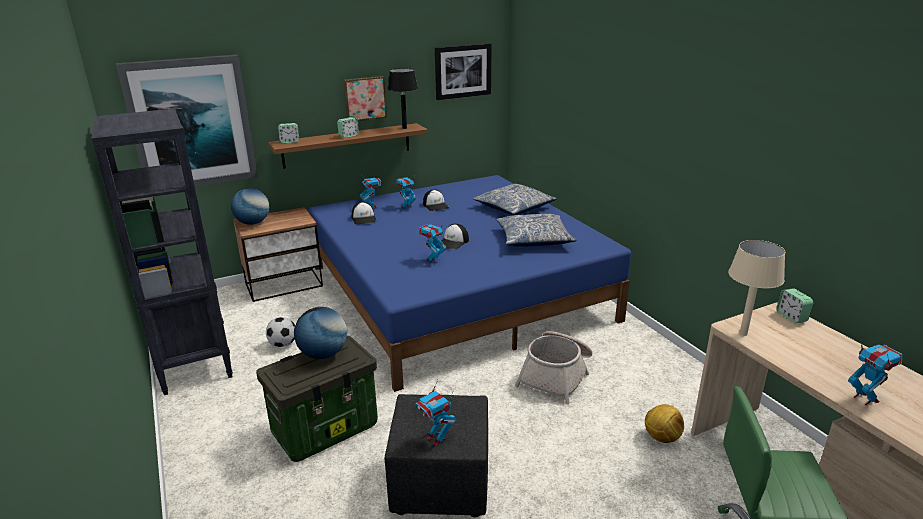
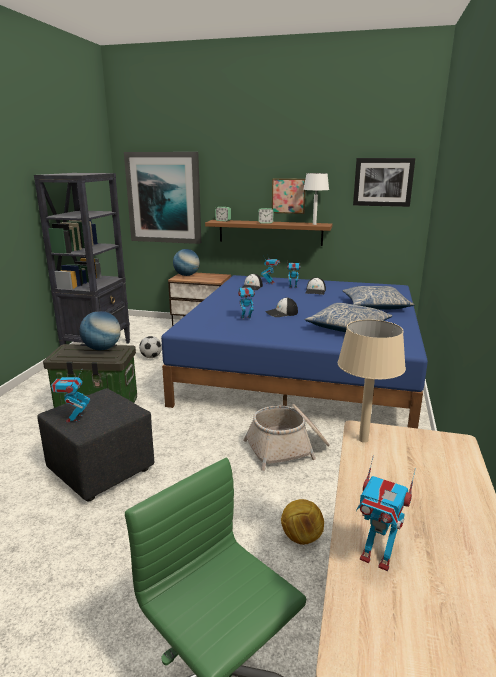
camera: 40 degrees right, 5 degrees down
black table lamp [387,68,418,129] -> white table lamp [303,173,329,225]
alarm clock [776,288,813,323] -> none
toy robot [848,342,902,405] -> toy robot turned 105 degrees clockwise [356,455,416,571]

